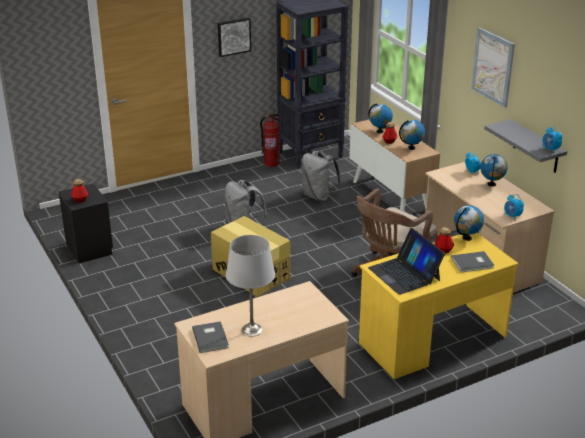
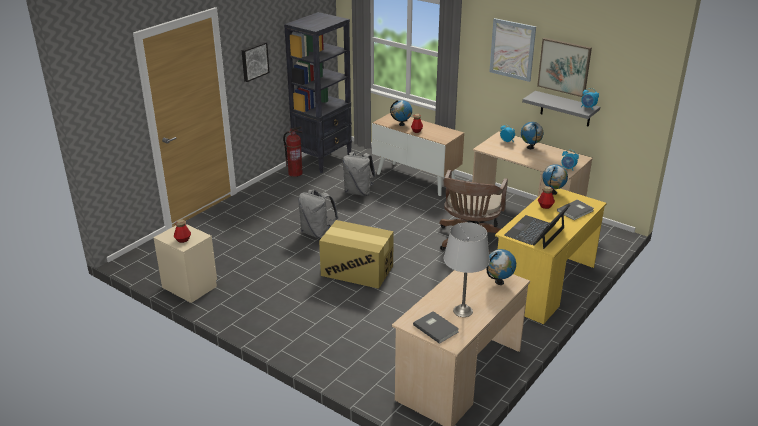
camera: 25 degrees left, 0 degrees up
black nightstand [59,183,113,263] -> beige nightstand [153,224,217,303]
laptop [368,228,445,295] -> laptop turned 90 degrees clockwise [505,205,570,249]
globe [399,120,425,150] -> globe moved to [487,249,516,285]
none -> picture [537,38,592,97]

